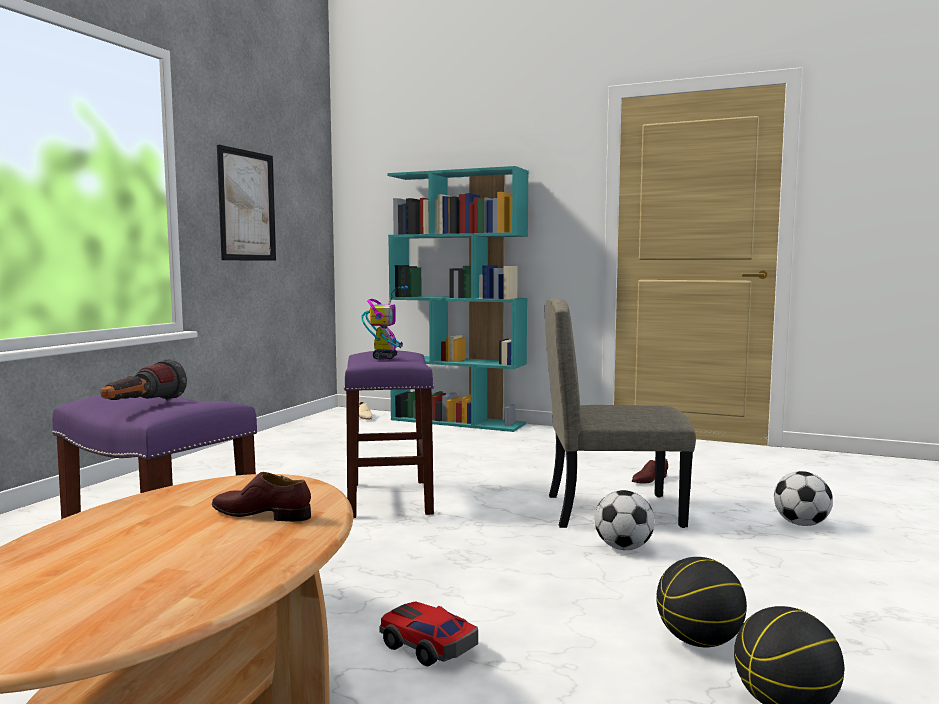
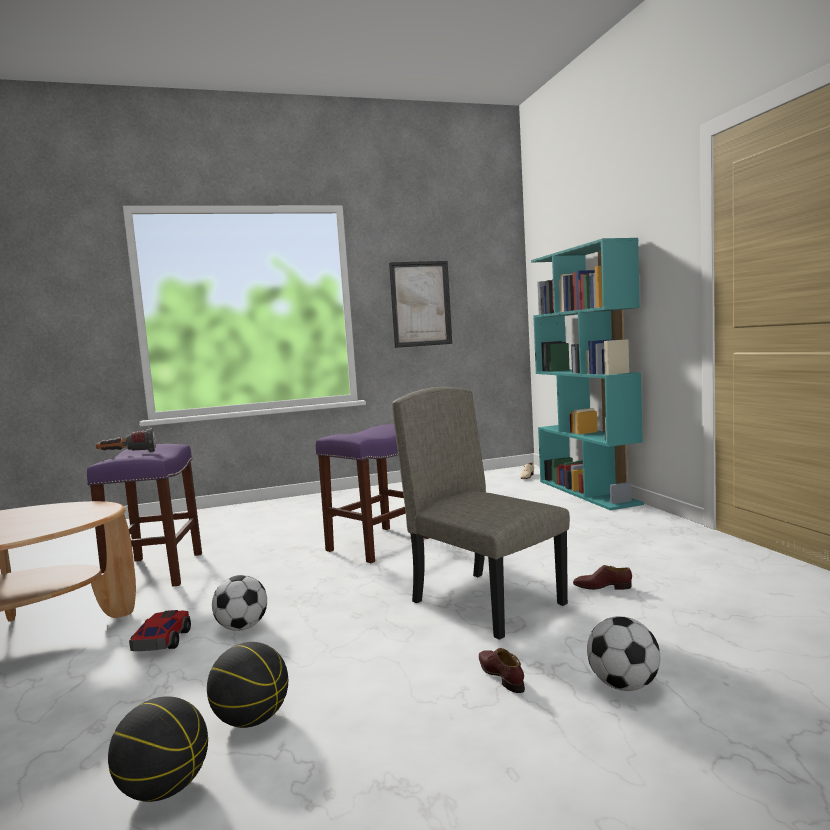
camera: 50 degrees right, 0 degrees up
brown shoe [212,472,311,522] -> brown shoe moved to [479,648,525,693]
toy robot [362,286,408,360] -> none
football [595,490,654,550] -> football moved to [212,575,267,631]

